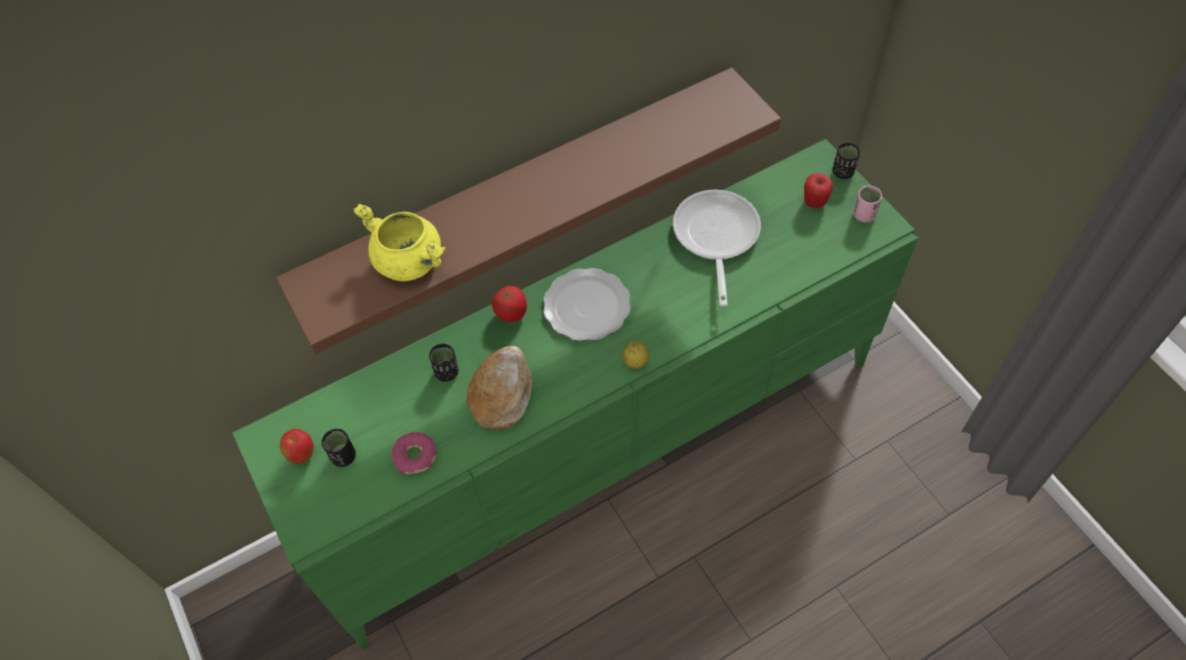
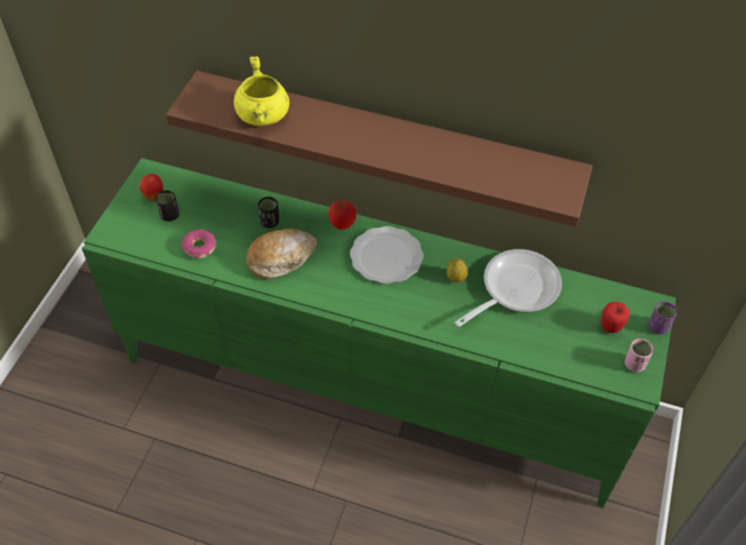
camera: 45 degrees right, 5 degrees down
lemon [622,341,649,369] -> lemon moved to [447,258,468,282]
black cup [832,142,860,179] -> purple cup [648,301,677,334]

